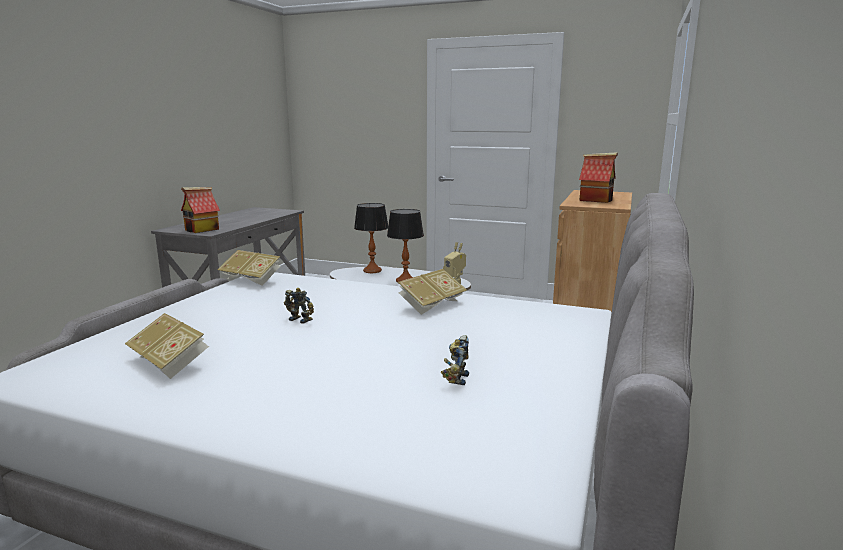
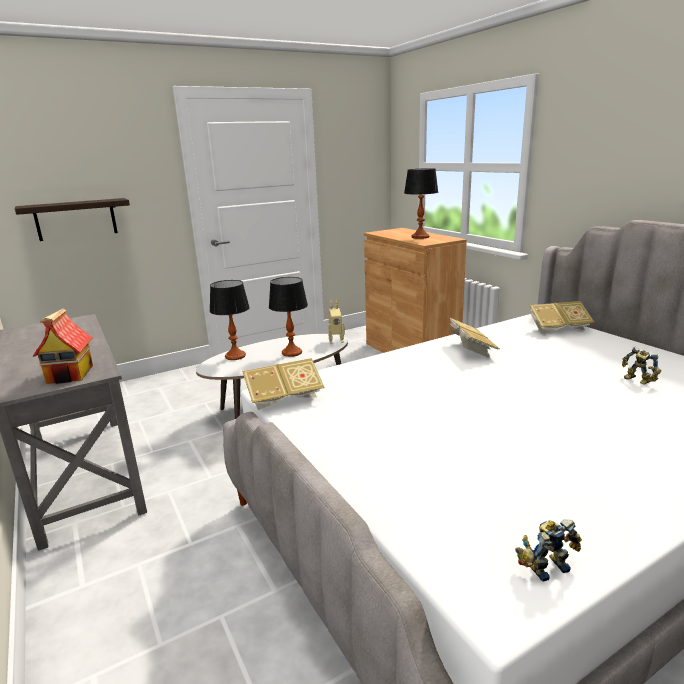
camera: 50 degrees left, 5 degrees up
book [125,313,209,379] -> book moved to [529,301,595,334]
toy robot [284,288,314,324] -> toy robot moved to [515,520,582,582]
toy house [579,152,618,203] -> table lamp [404,168,438,239]
none -> shelf [15,198,130,241]

